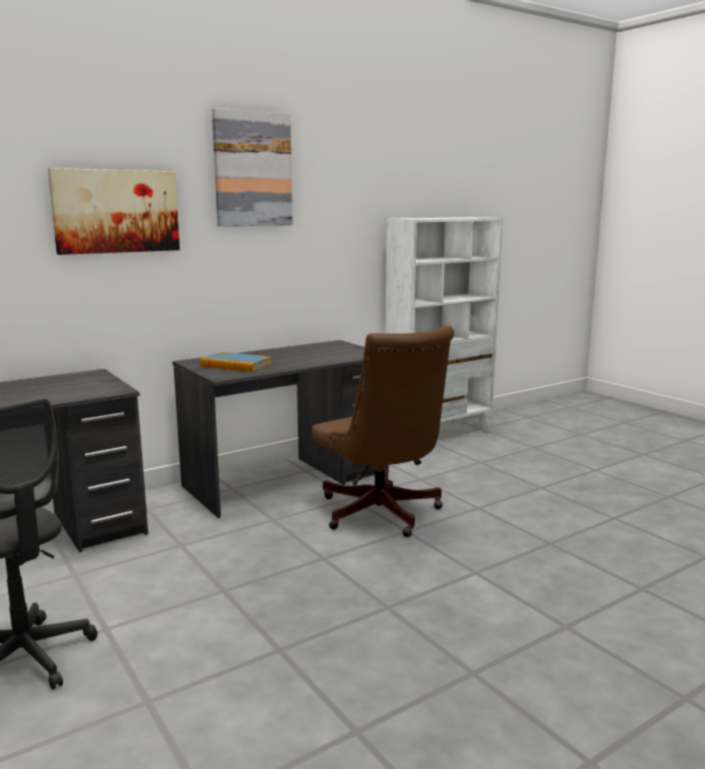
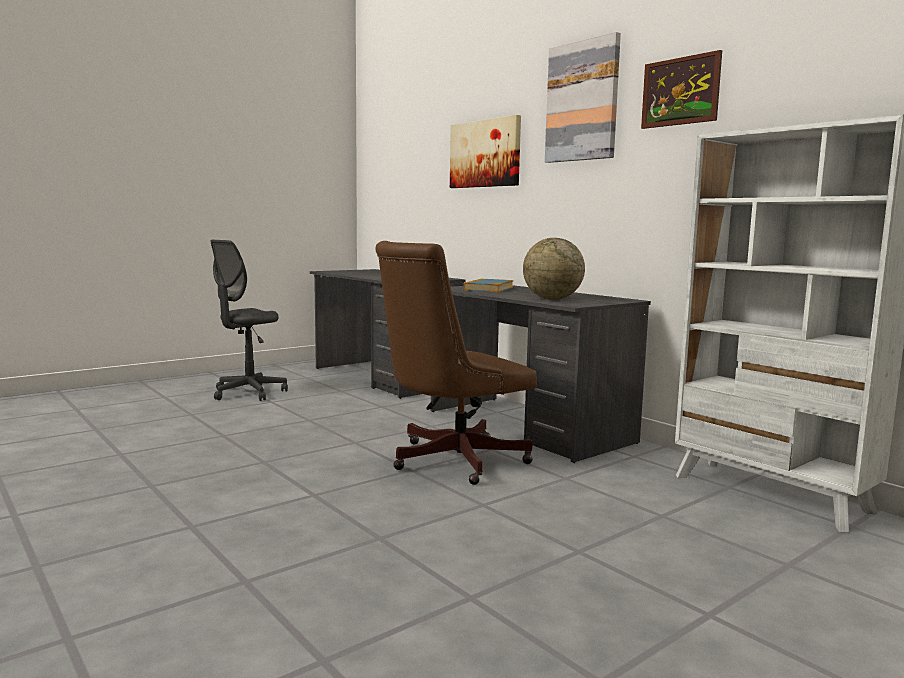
camera: 85 degrees right, 5 degrees down
none -> globe [523,238,585,300]
none -> picture [641,50,722,129]

